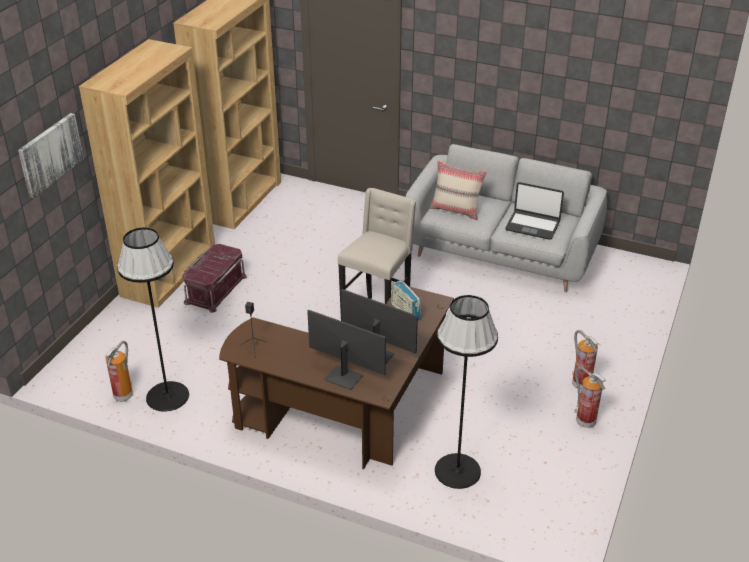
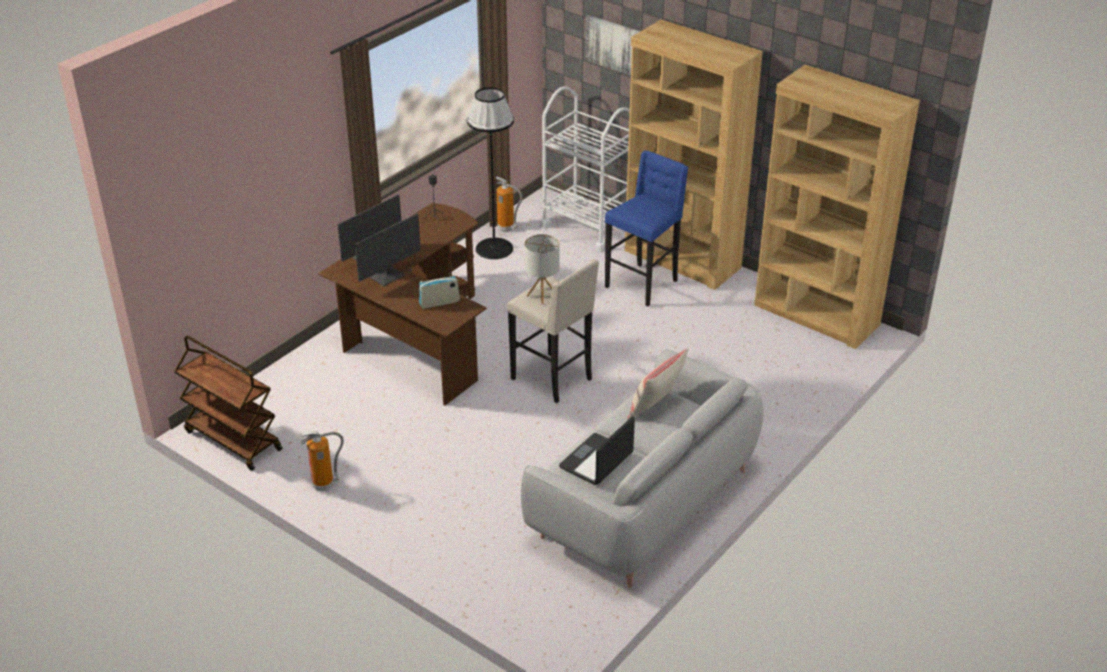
camera: 105 degrees right, 0 degrees up
red storage box [182,244,247,313] -> blue stool [605,151,688,306]
black floor lamp [435,295,498,489] -> none
fire extinguisher [572,330,599,389] -> none
none -> brown cart [174,336,282,471]
none -> table lamp [525,234,560,305]
none -> white cart [540,86,630,252]

